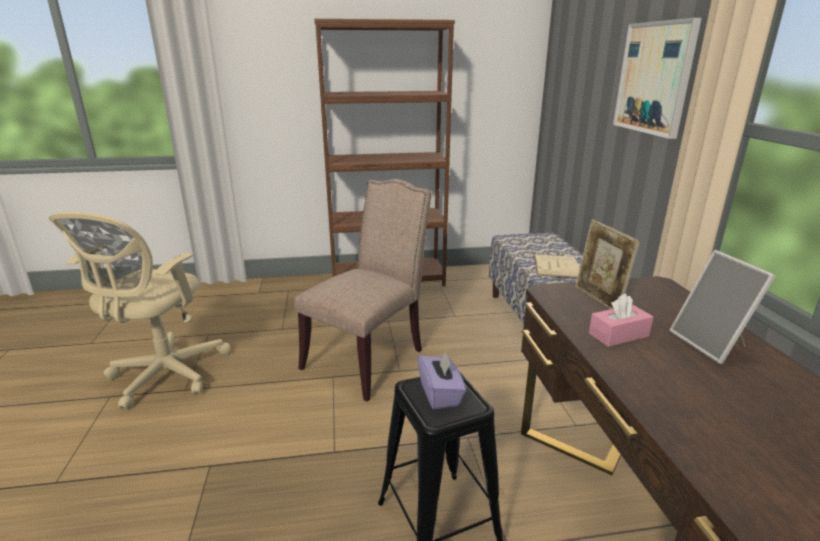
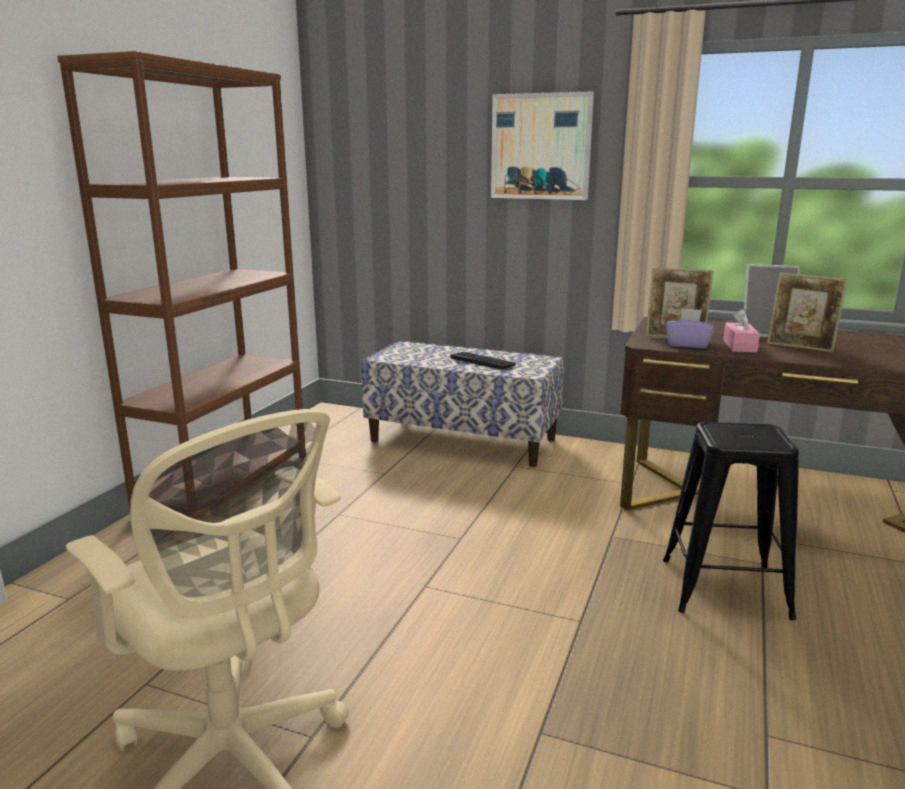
camera: 60 degrees left, 5 degrees down
beige chair [295,179,432,402] -> none
purple tissue box [418,351,466,410] -> purple tissue box moved to [665,308,715,348]
beige book [534,254,580,278] -> keyboard [450,352,516,370]
none -> picture frame [767,272,848,352]

